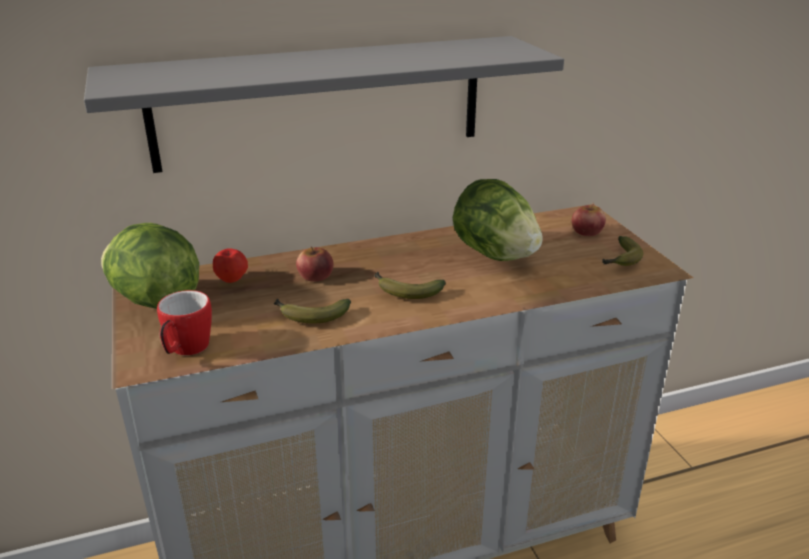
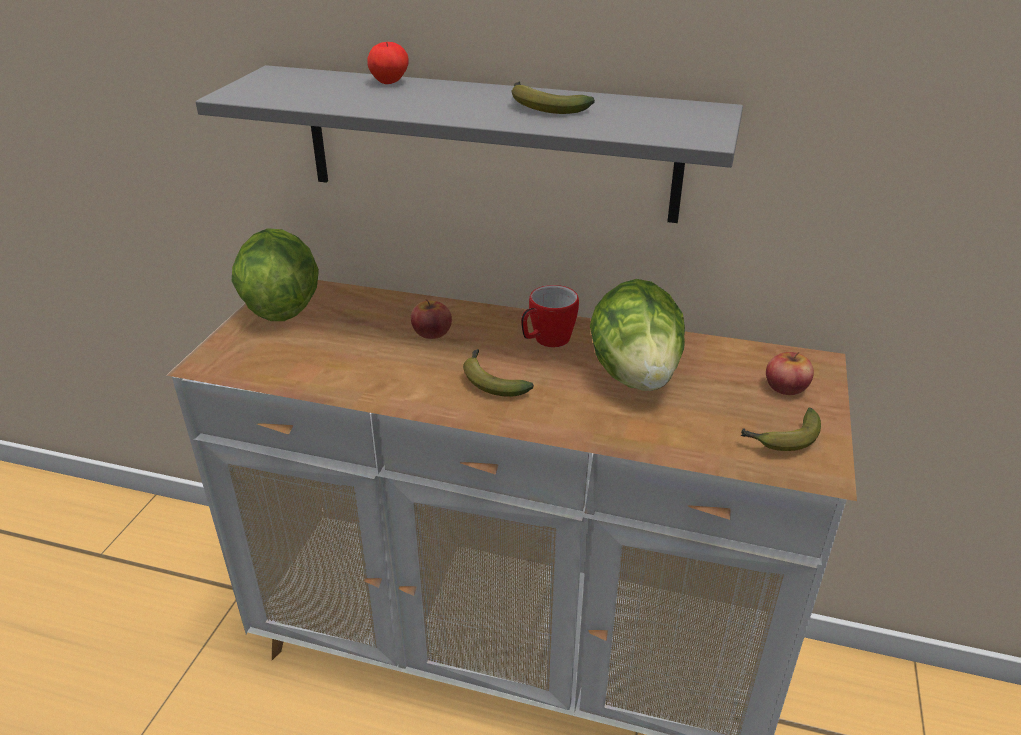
camera: 35 degrees right, 5 degrees up
mug [157,290,212,355] -> mug moved to [521,285,579,347]
apple [213,248,248,283] -> apple moved to [367,42,409,84]
banana [274,299,351,324] -> banana moved to [512,81,595,114]

